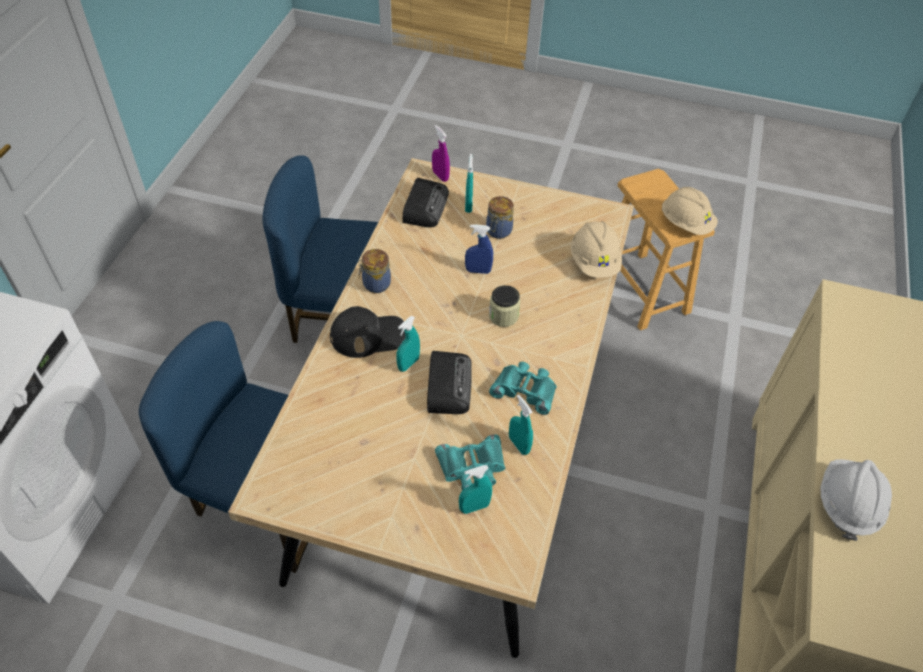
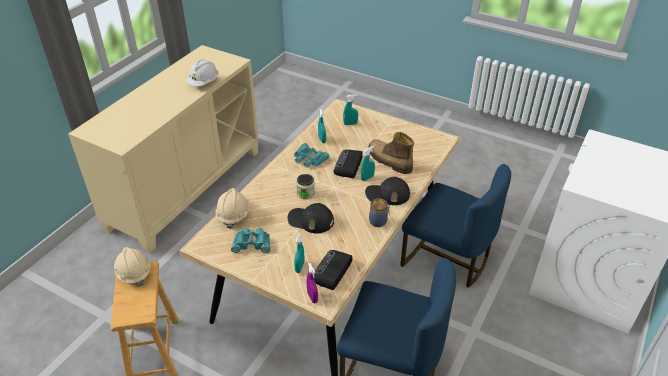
camera: 165 degrees left, 10 degrees down
turquoise binoculars [435,434,505,490] -> turquoise binoculars moved to [231,228,270,253]
blue spray bottle [465,224,493,274] -> black cap [288,203,334,233]
jar [486,196,514,239] -> none
none -> boot [368,132,414,174]

